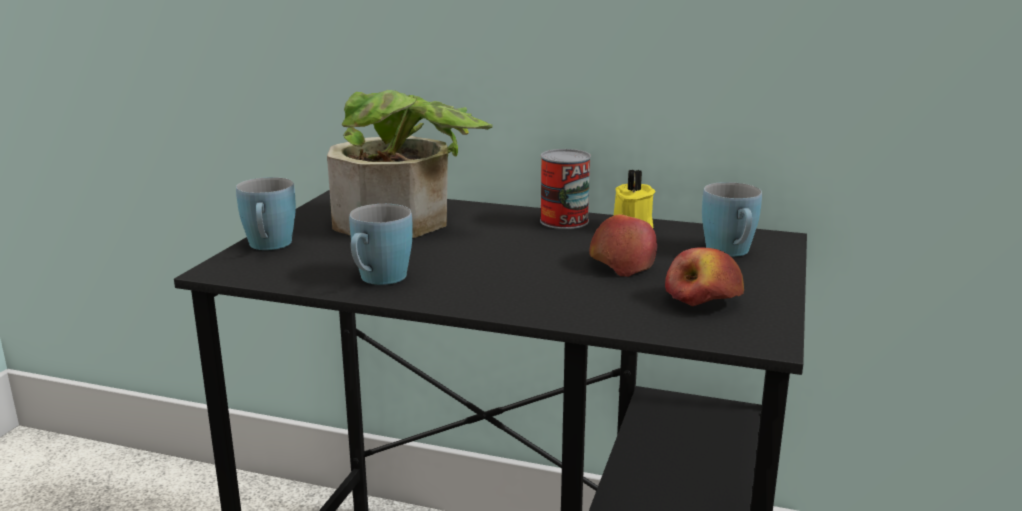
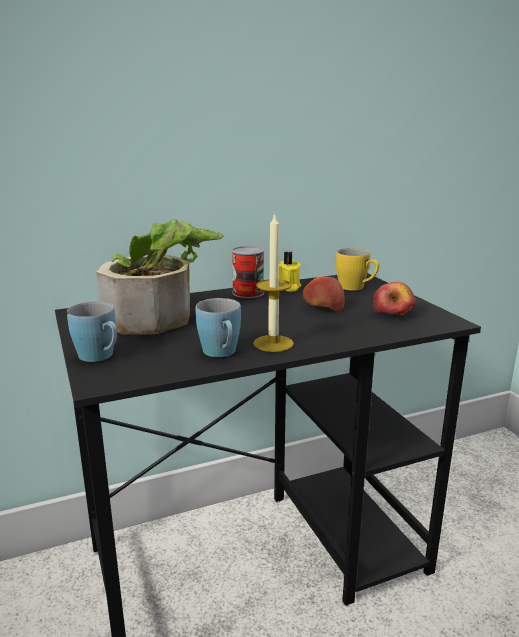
camera: 40 degrees left, 0 degrees up
blue mug [702,182,762,257] -> yellow mug [336,248,379,290]
none -> candle [253,212,294,352]

